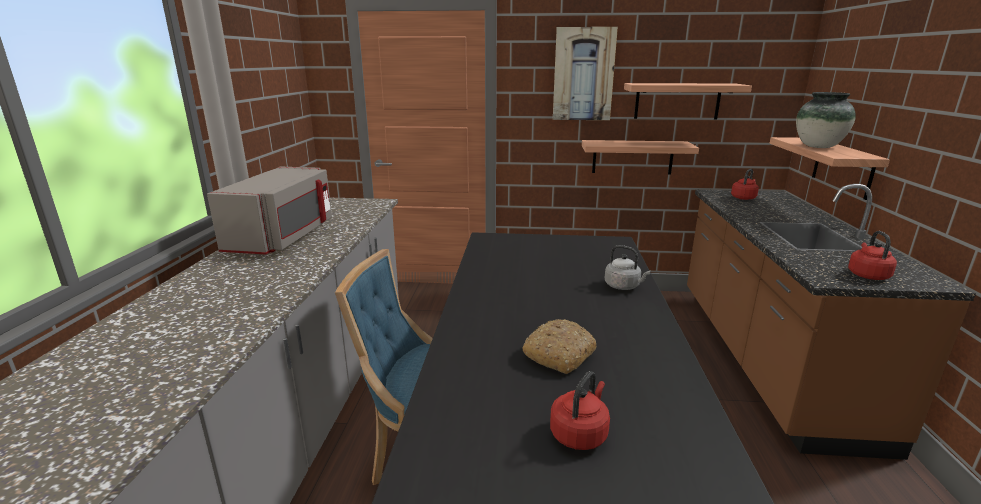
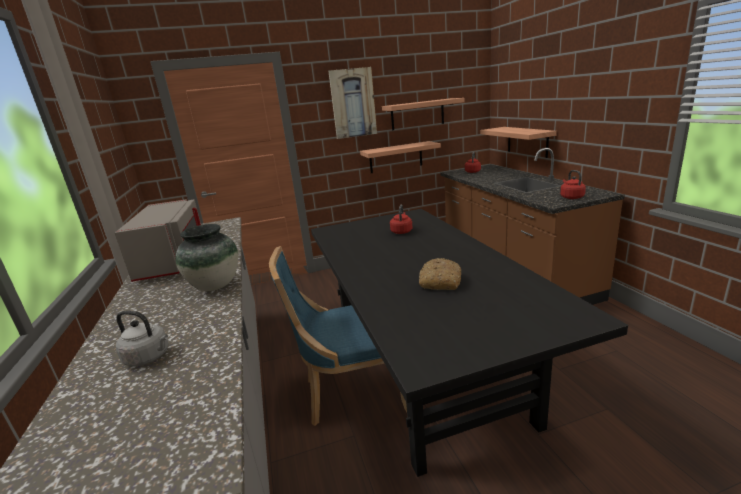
camera: 20 degrees left, 0 degrees up
red kettle [550,371,610,450] -> red kettle moved to [390,205,413,234]
grey kettle [605,245,651,290] -> grey kettle moved to [116,311,169,366]
vase [796,92,856,148] -> vase moved to [176,224,238,291]

